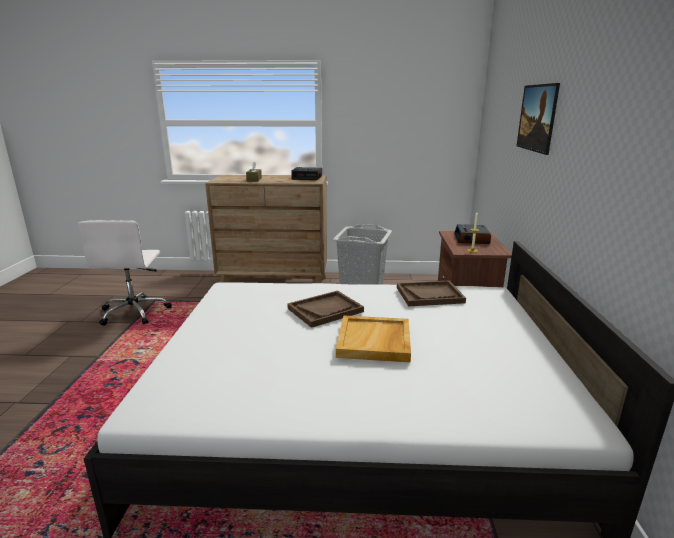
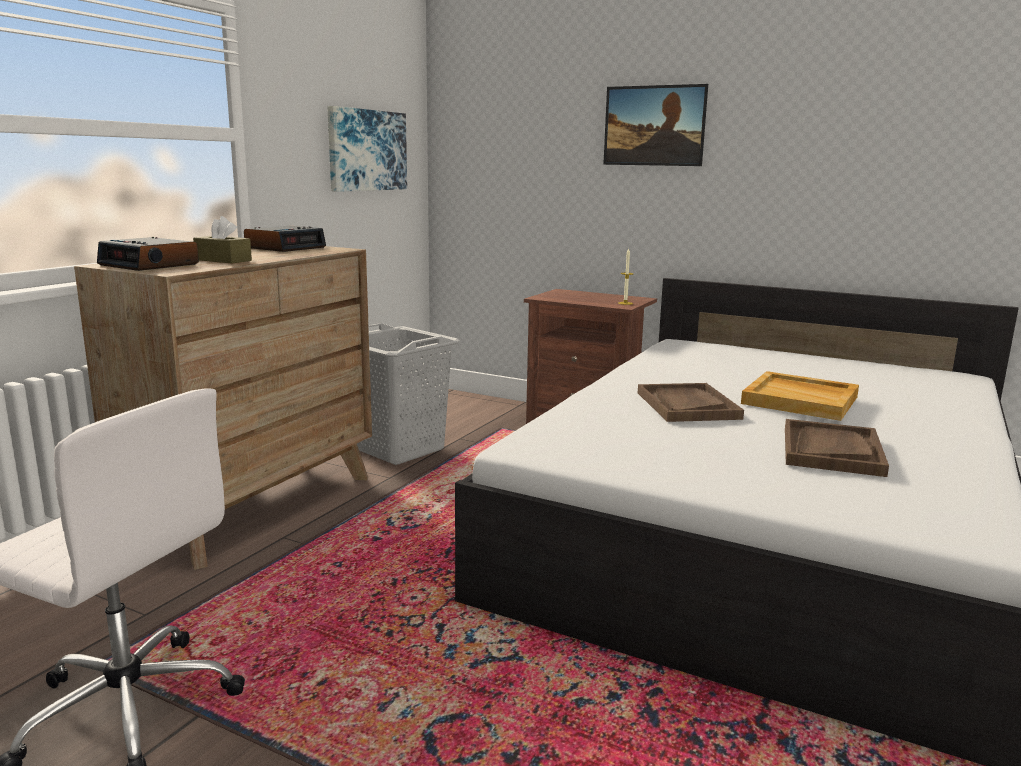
camera: 65 degrees left, 5 degrees down
brown tray [397,280,466,306] -> brown tray moved to [785,419,889,477]
alarm clock [454,224,491,244] -> alarm clock moved to [97,237,199,271]
none -> picture [327,106,407,192]

